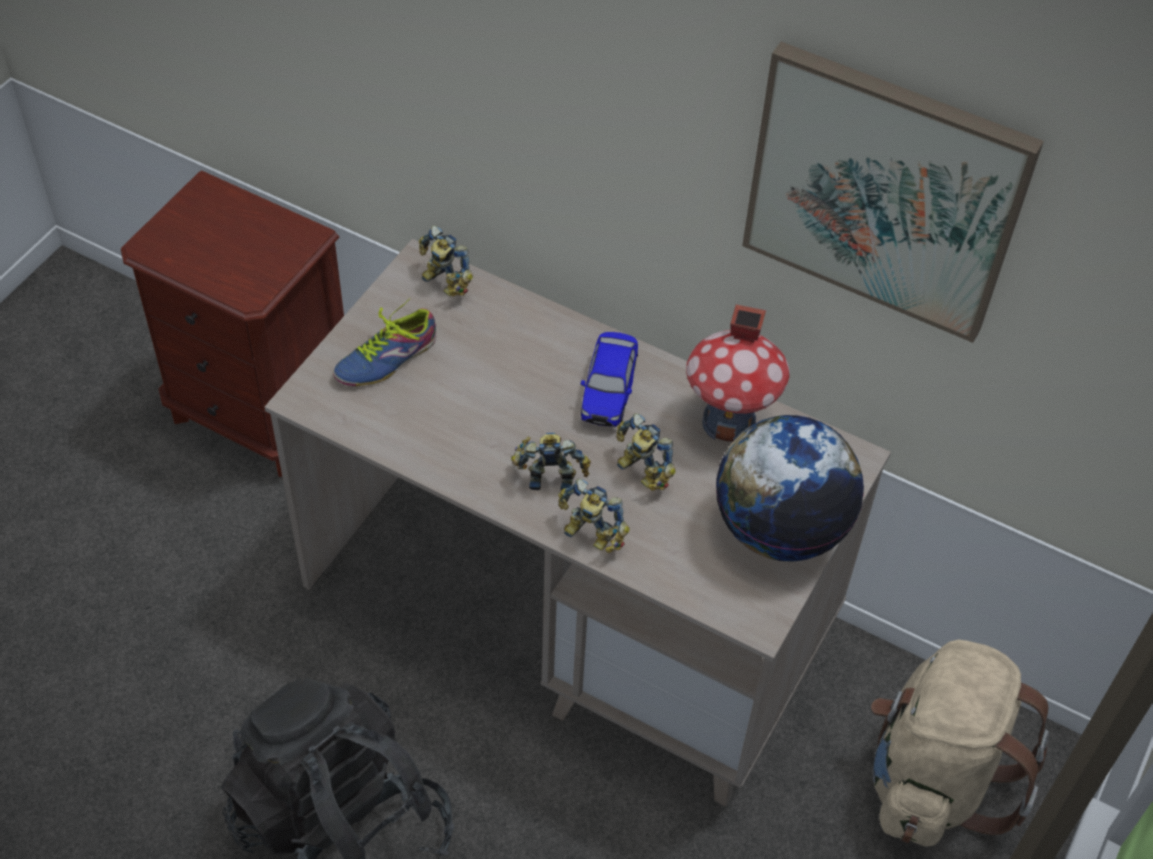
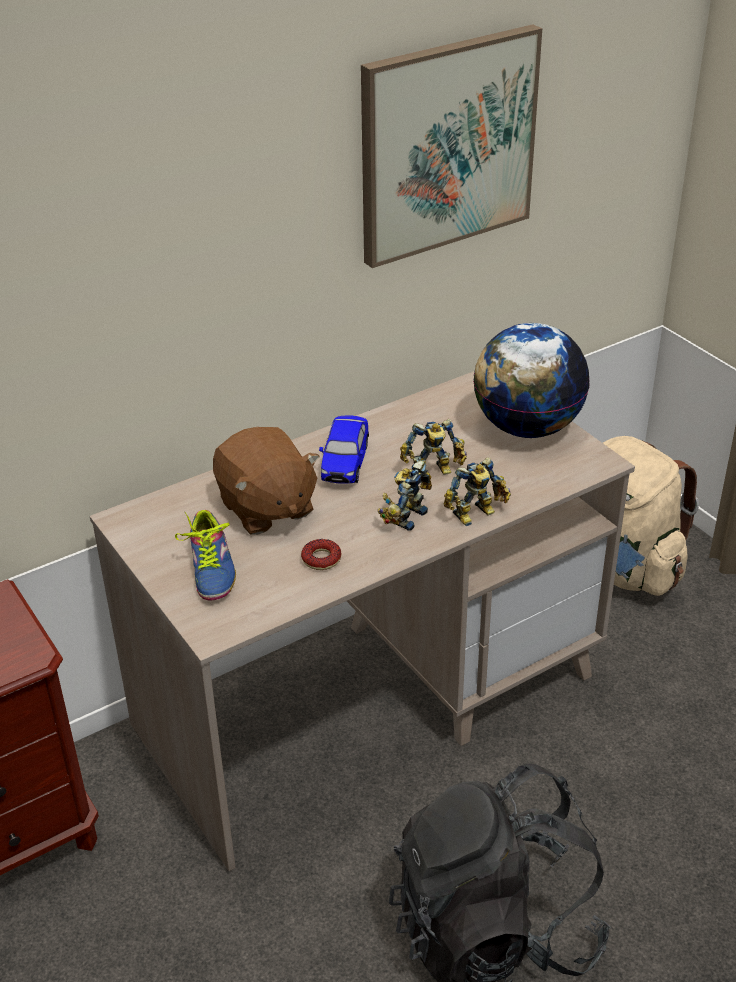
camera: 60 degrees left, 15 degrees down
toy robot [419,225,473,297] -> none
toy car [581,332,638,427] -> toy car turned 60 degrees clockwise [319,415,369,484]
toy house [686,304,790,442] -> none
none -> brown plush toy [213,427,320,535]
none -> donut [301,539,341,570]

